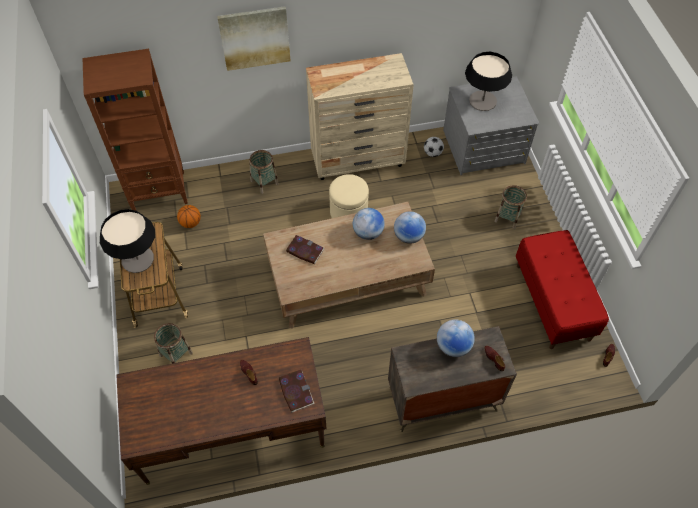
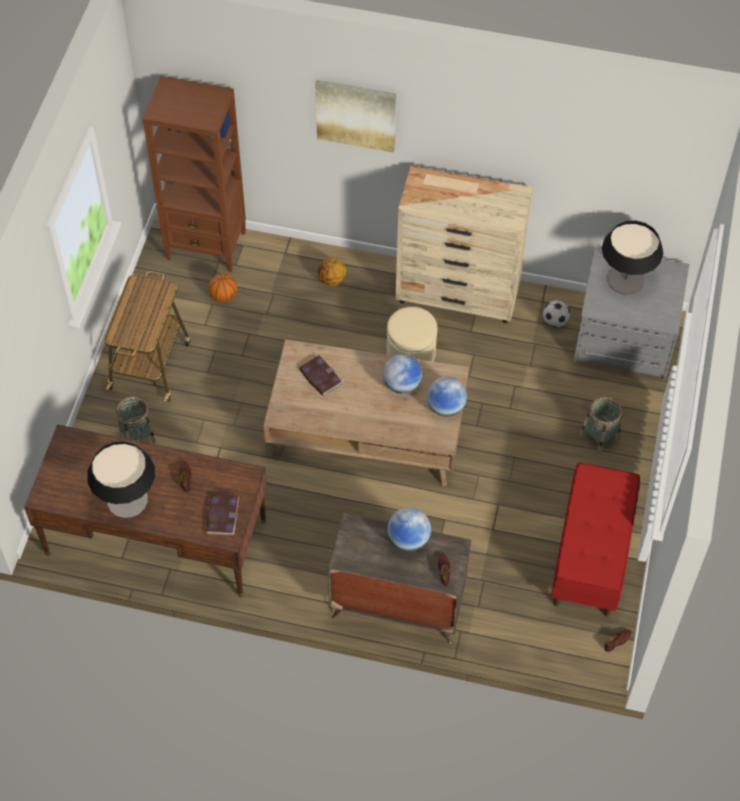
camera: 25 degrees right, 0 degrees up
table lamp [100,209,155,273] -> table lamp moved to [87,441,155,518]
basket [249,150,279,194] -> basketball [317,257,347,286]

